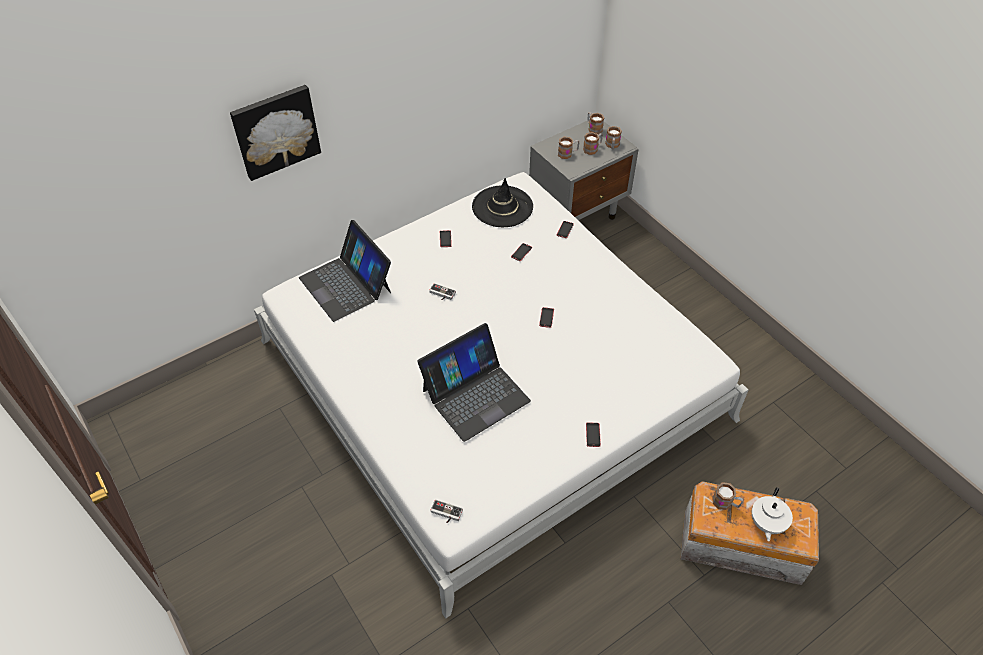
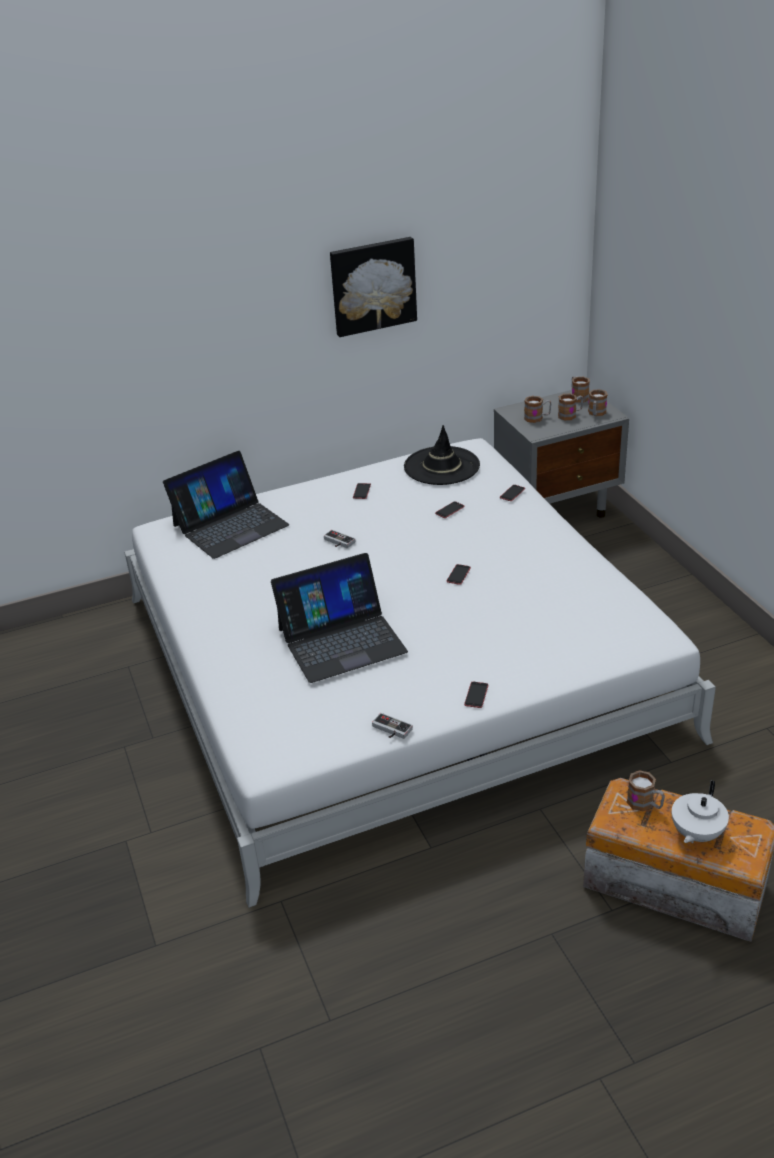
camera: 15 degrees right, 15 degrees down
picture [230,85,321,181] -> picture moved to [330,237,417,337]
laptop [299,220,391,322] -> laptop turned 105 degrees counterclockwise [163,451,289,559]
game controller [430,499,463,523] -> game controller moved to [372,713,413,739]

